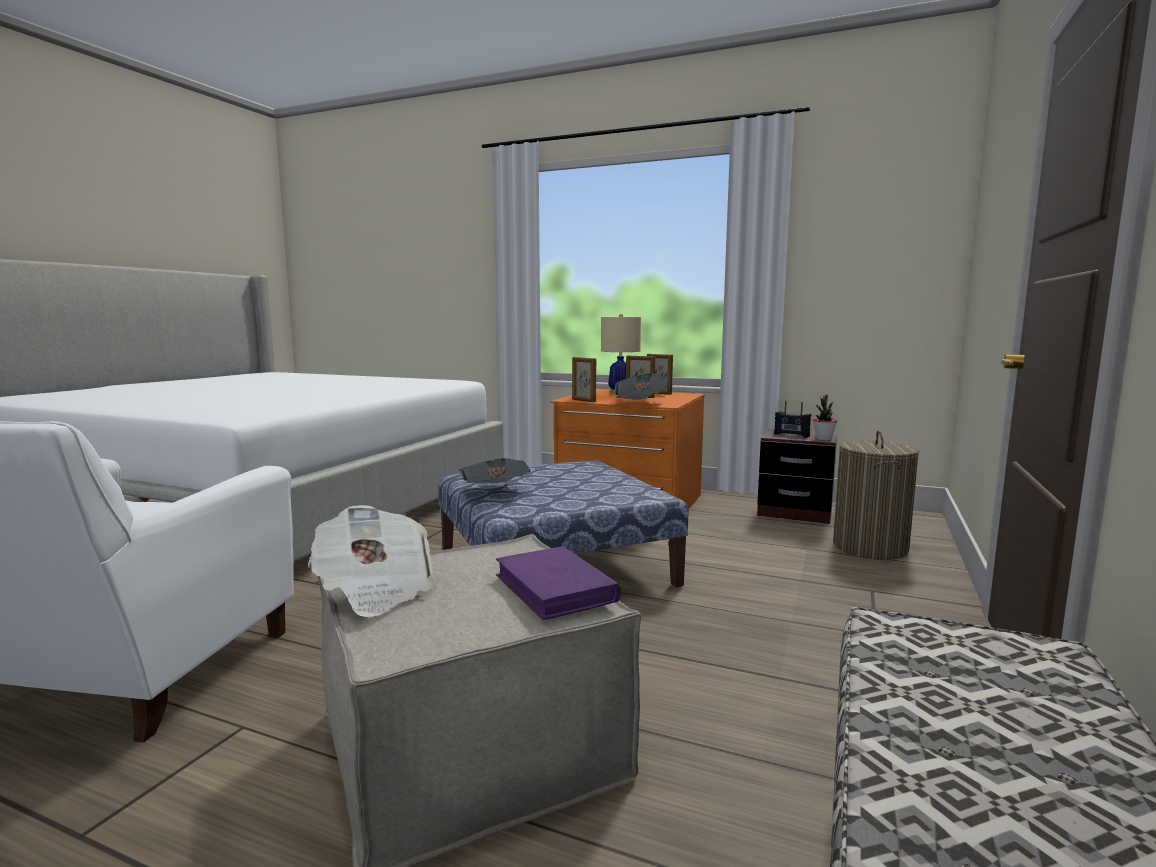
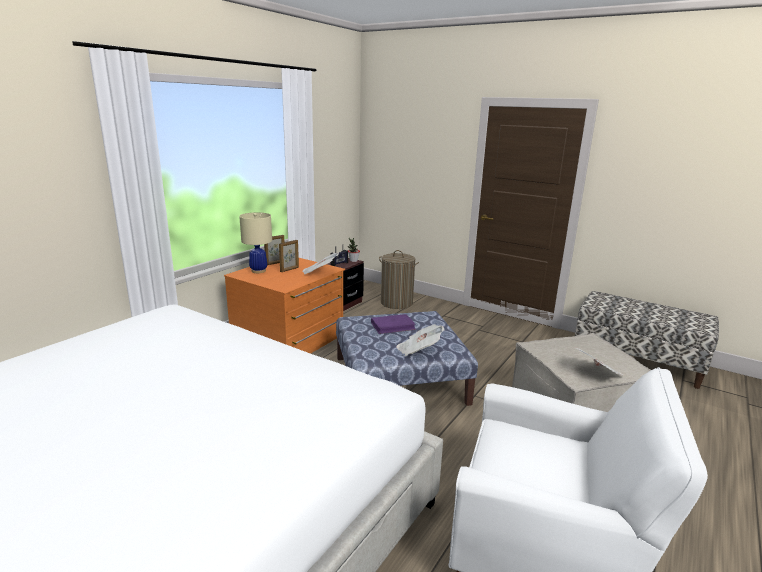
camera: 80 degrees left, 10 degrees up
purple book [496,546,621,620] -> purple book moved to [371,314,416,334]
picture frame [572,357,596,402] -> none

